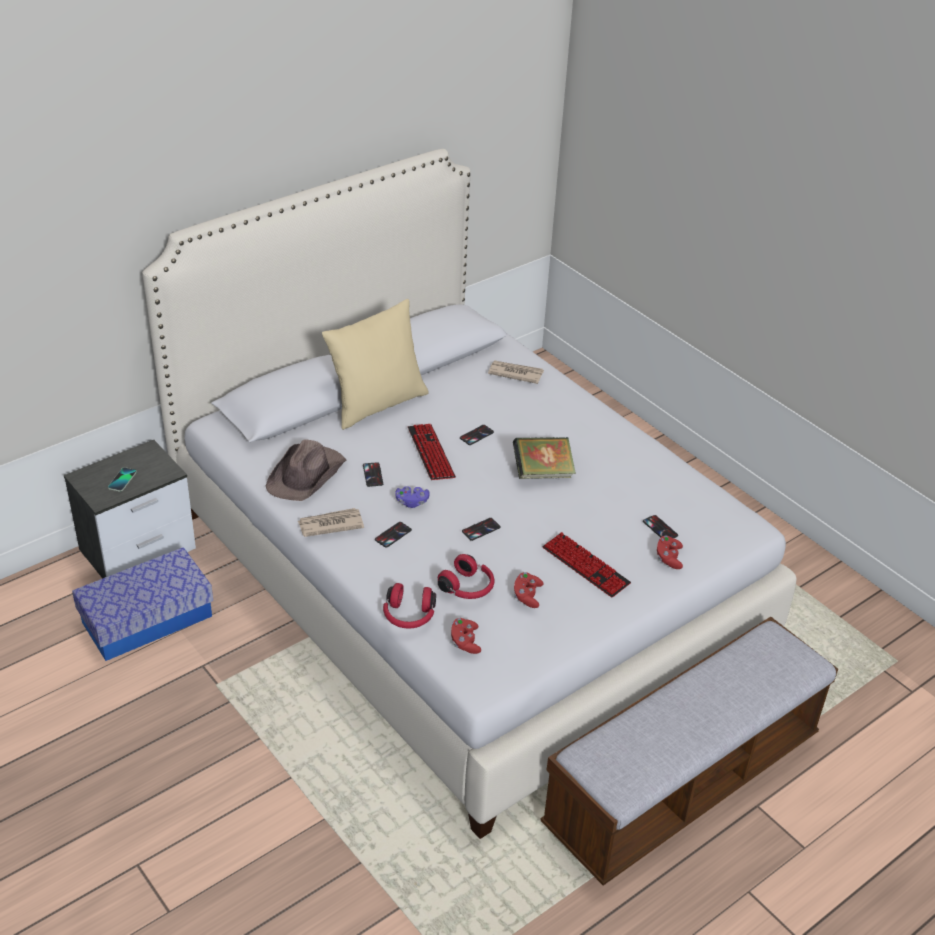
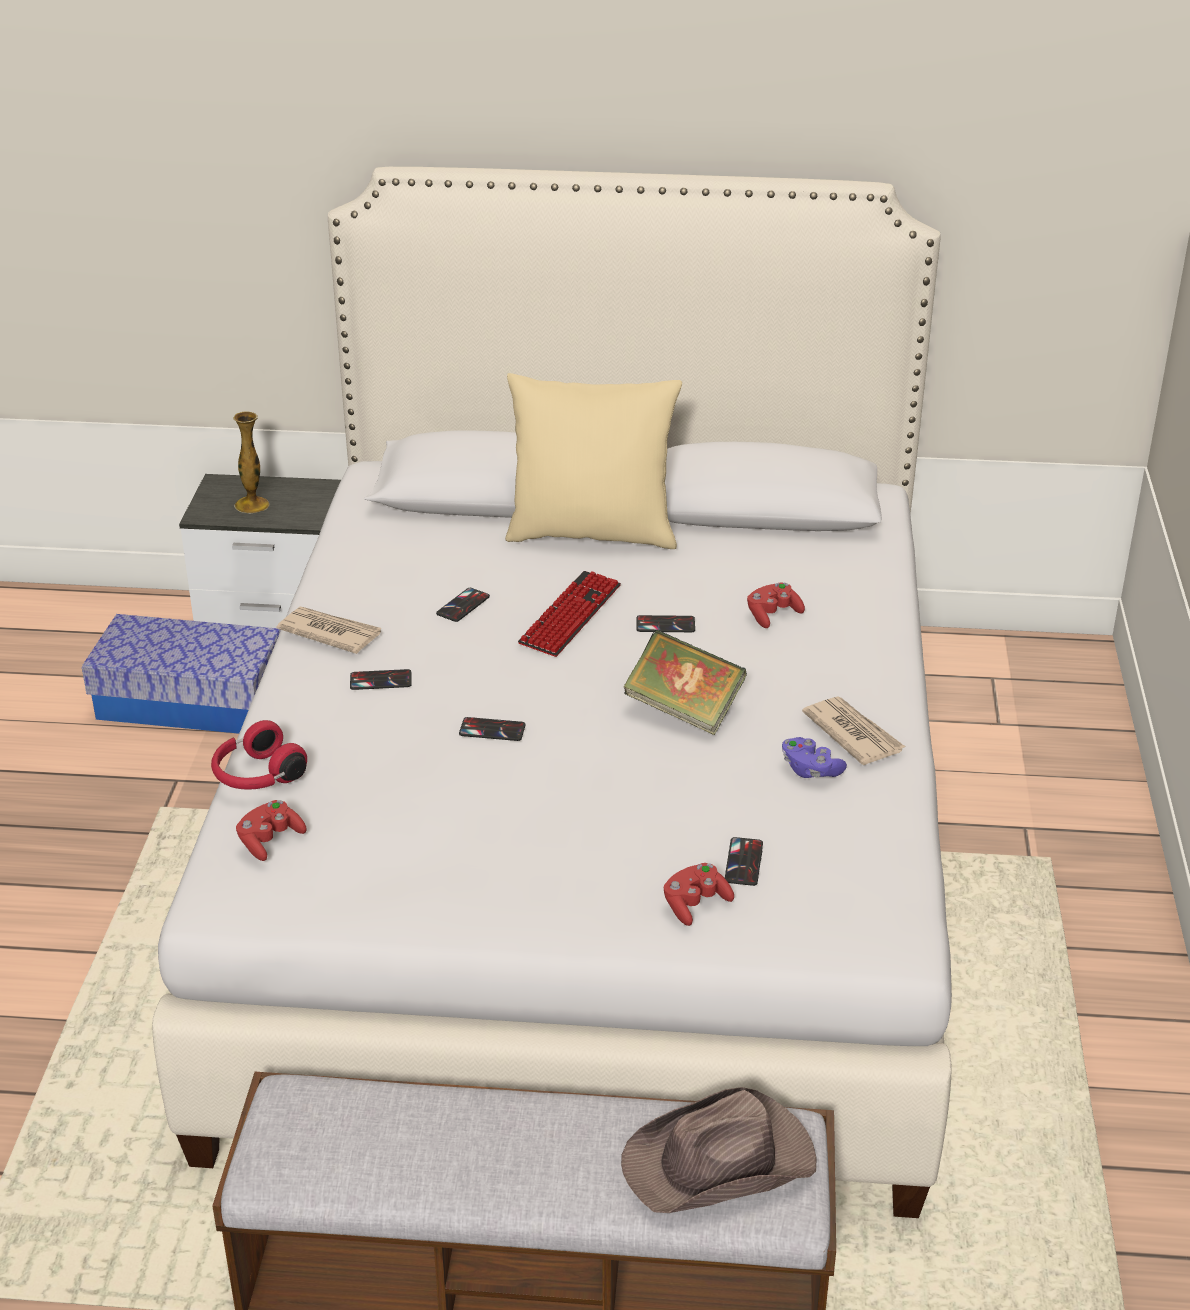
camera: 45 degrees right, 5 degrees down
phone [108,467,137,492] -> vase [234,411,270,513]
brown hat [266,440,347,501] -> brown hat moved to [621,1087,816,1213]
purple game controller [395,486,430,508] -> purple game controller moved to [782,737,847,778]
red headphones [438,554,494,599] -> none
newspaper [488,360,544,384] -> newspaper moved to [802,696,905,765]
red game controller [514,572,543,608] -> red game controller moved to [747,582,805,628]
keyboard [542,532,631,598] -> none

